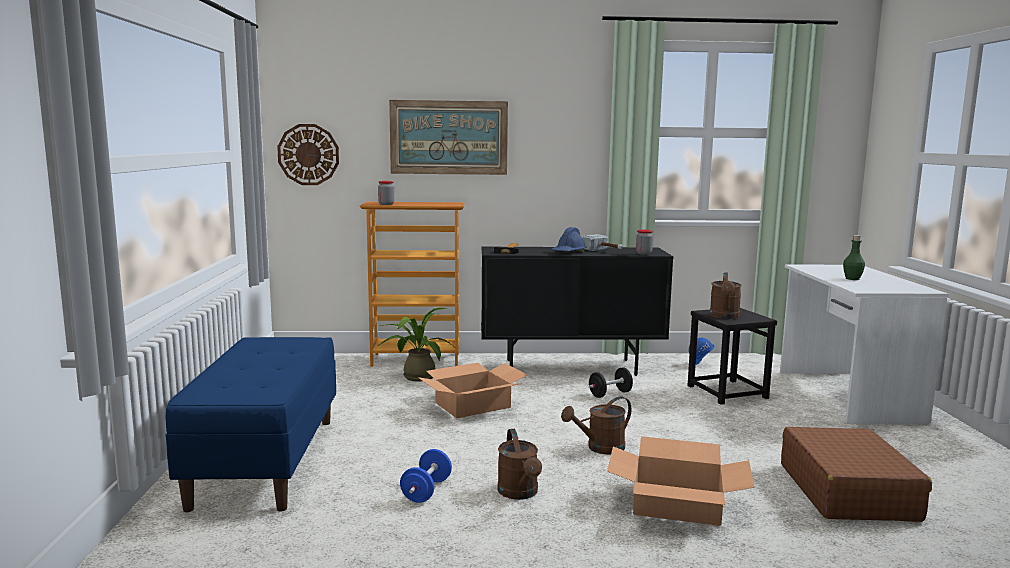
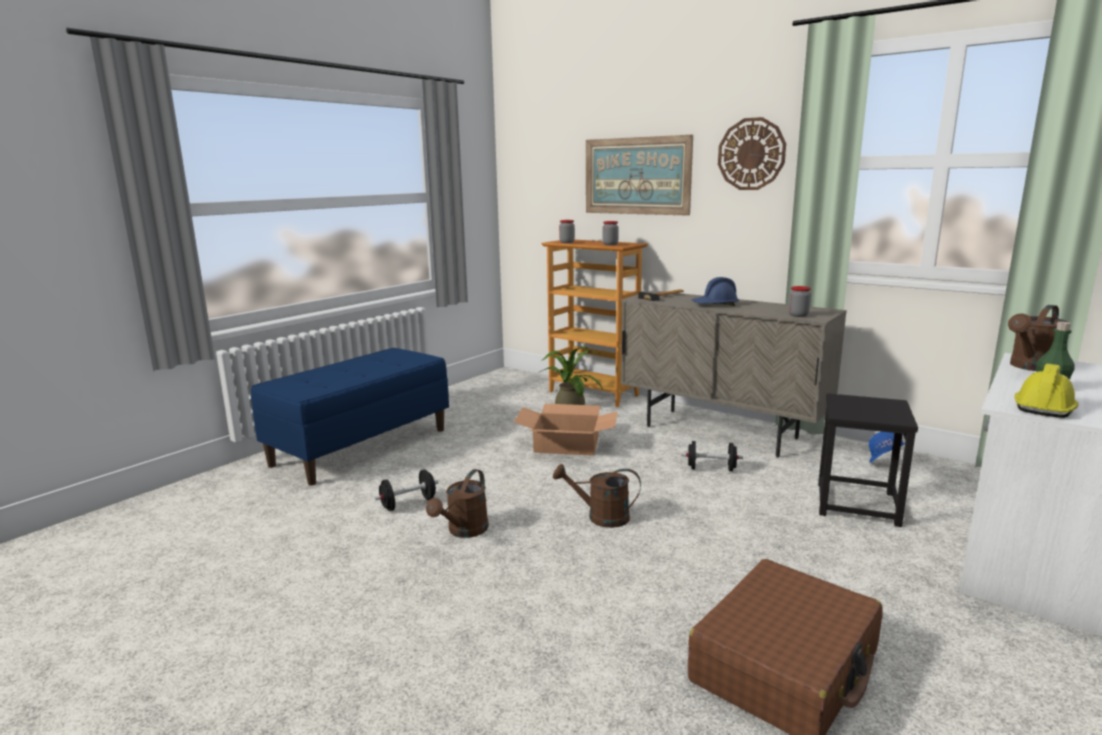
camera: 40 degrees right, 5 degrees up
wall clock [277,124,339,185] -> wall clock moved to [718,117,786,190]
blue dumbbell [400,449,452,503] -> black dumbbell [375,469,439,511]
black cabinet [481,247,673,376] -> beige cabinet [621,290,847,458]
hammer [582,234,623,251] -> none
cardboard box [607,436,754,526] -> none
brown watering can [710,272,741,319] -> brown watering can moved to [1008,305,1067,371]
none -> jar [603,221,619,245]
none -> yellow hard hat [1014,364,1079,418]

